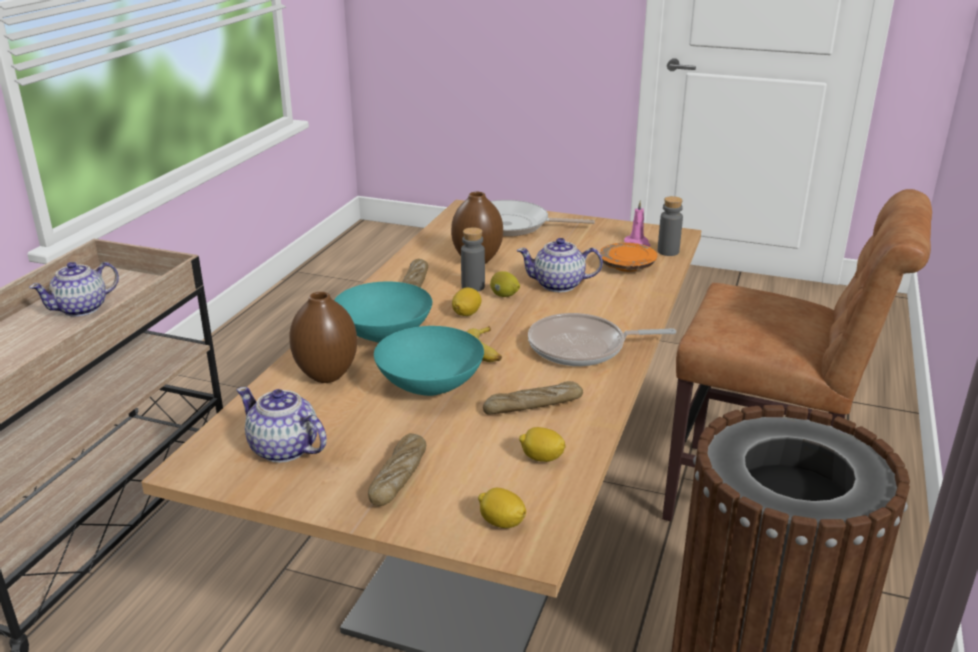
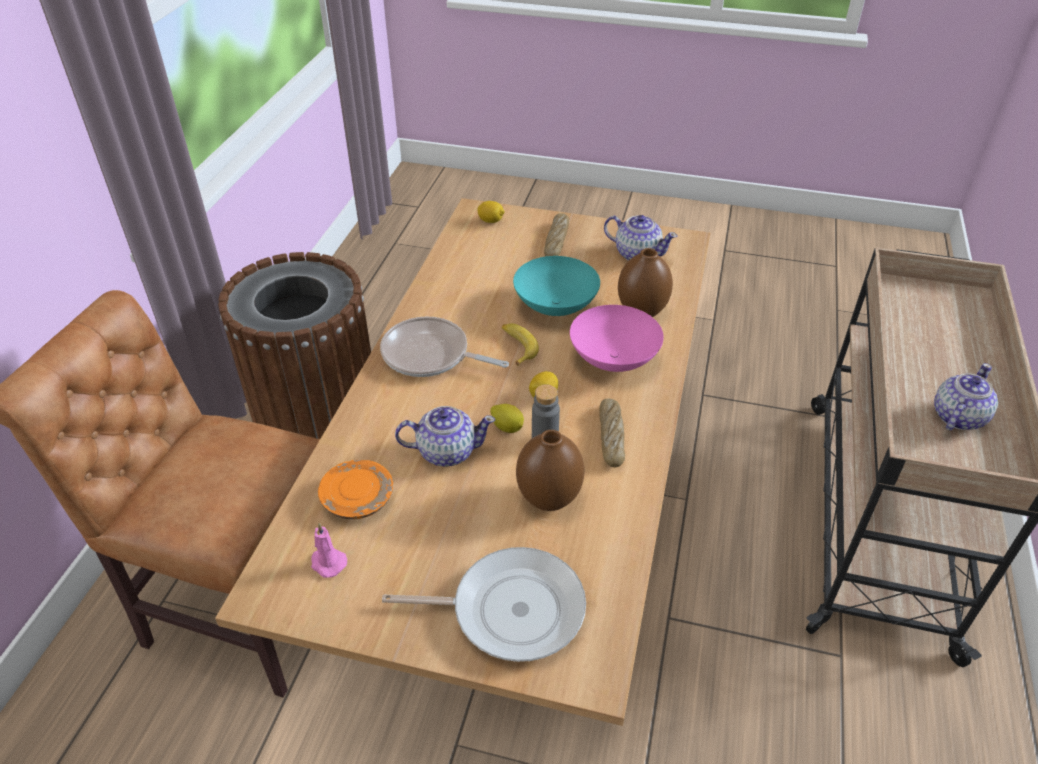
camera: 175 degrees right, 15 degrees up
turquoise bowl [334,282,432,343] -> pink bowl [570,305,664,372]
bread [483,381,583,415] -> none
lemon [519,427,566,462] -> none
frying pan [528,313,676,366] -> frying pan turned 150 degrees counterclockwise [380,316,509,377]
grey bottle [658,196,683,256] -> none

